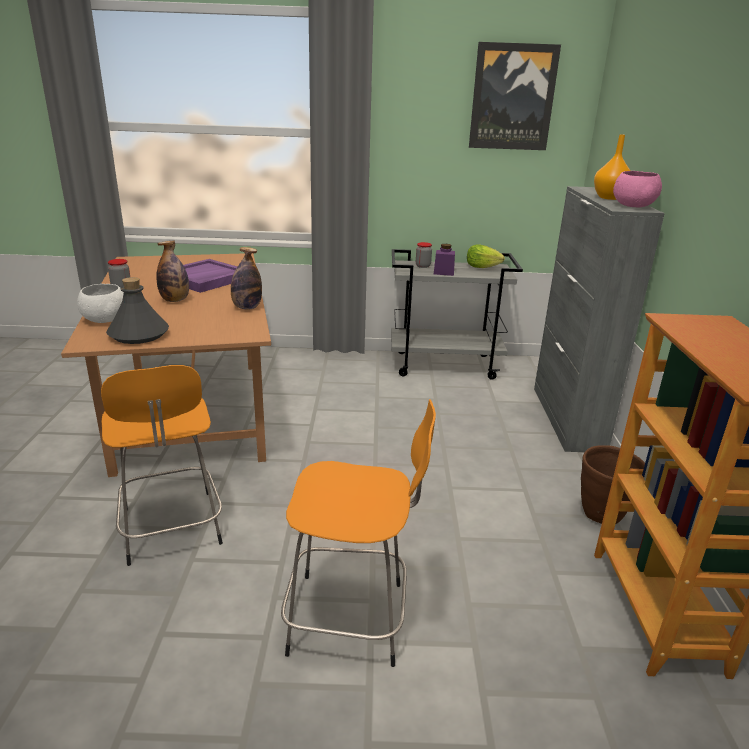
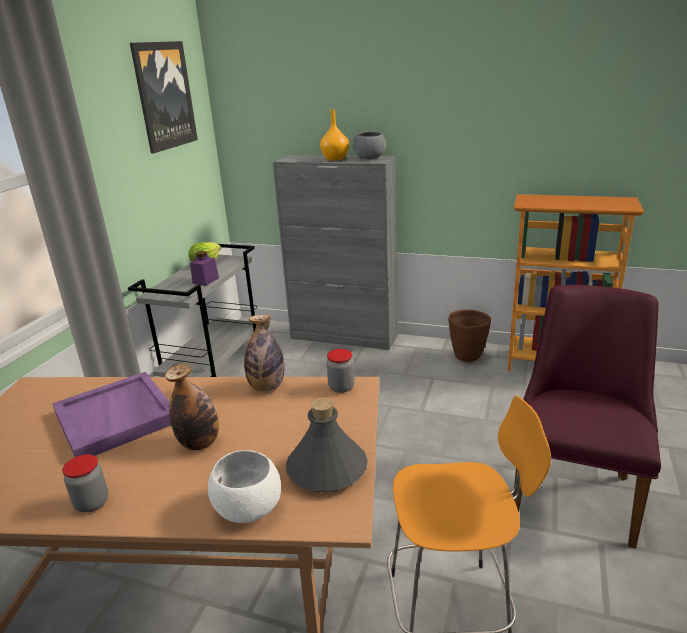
camera: 70 degrees left, 0 degrees up
orange stool [281,399,436,667] -> purple chair [513,285,661,549]
jar [416,242,432,268] -> jar moved to [327,349,354,393]
pink bowl [613,171,662,208] -> grey bowl [353,132,386,159]

